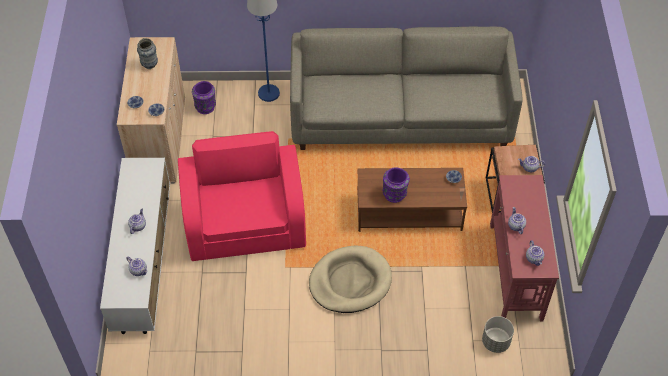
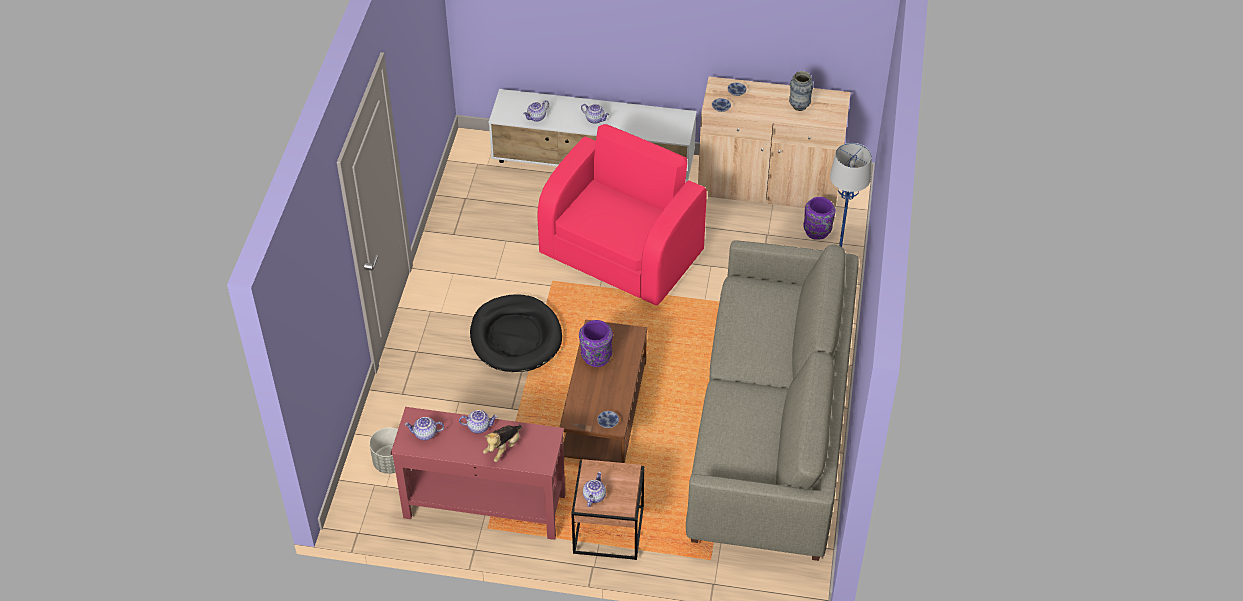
camera: 100 degrees right, 5 degrees down
pink armchair [178,131,306,261] -> pink armchair turned 60 degrees counterclockwise [537,124,707,305]
beige dog bed [309,246,392,313] -> black dog bed [470,294,562,372]
none -> plush toy [483,424,522,462]

